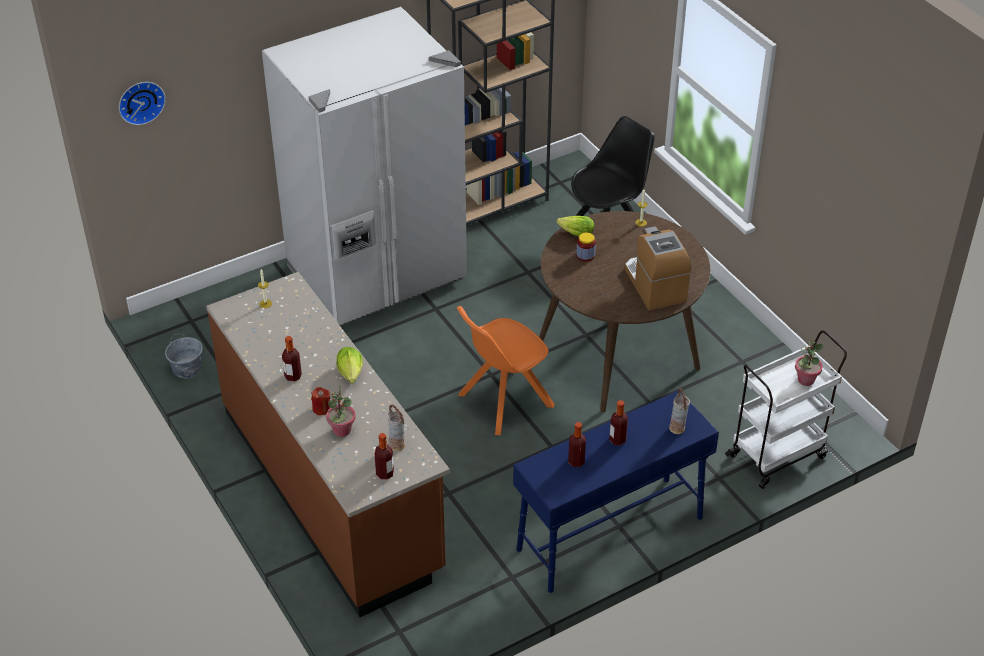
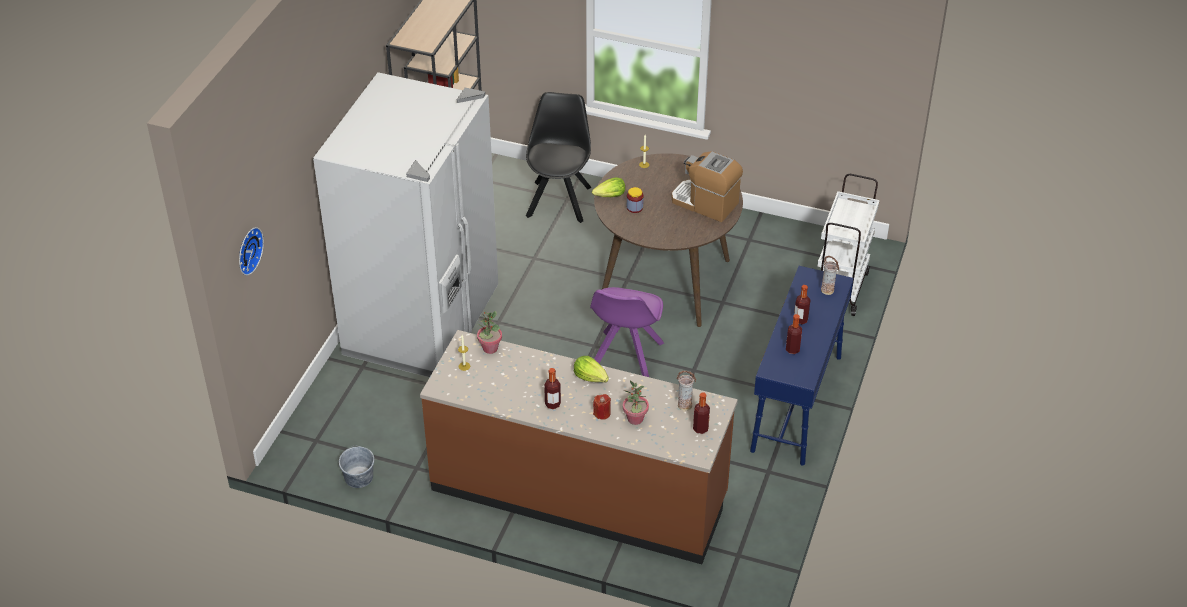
camera: 40 degrees left, 0 degrees up
orange chair [457,306,555,435] -> purple chair [590,287,664,377]
potted plant [795,340,823,386] -> potted plant moved to [477,311,502,354]

